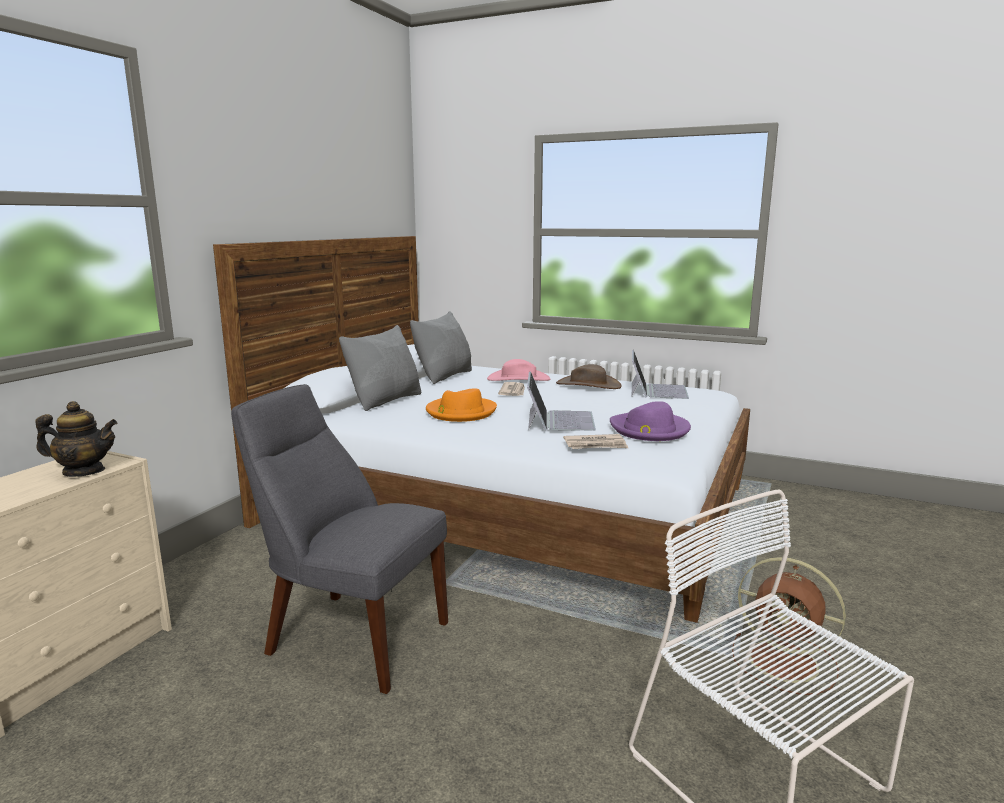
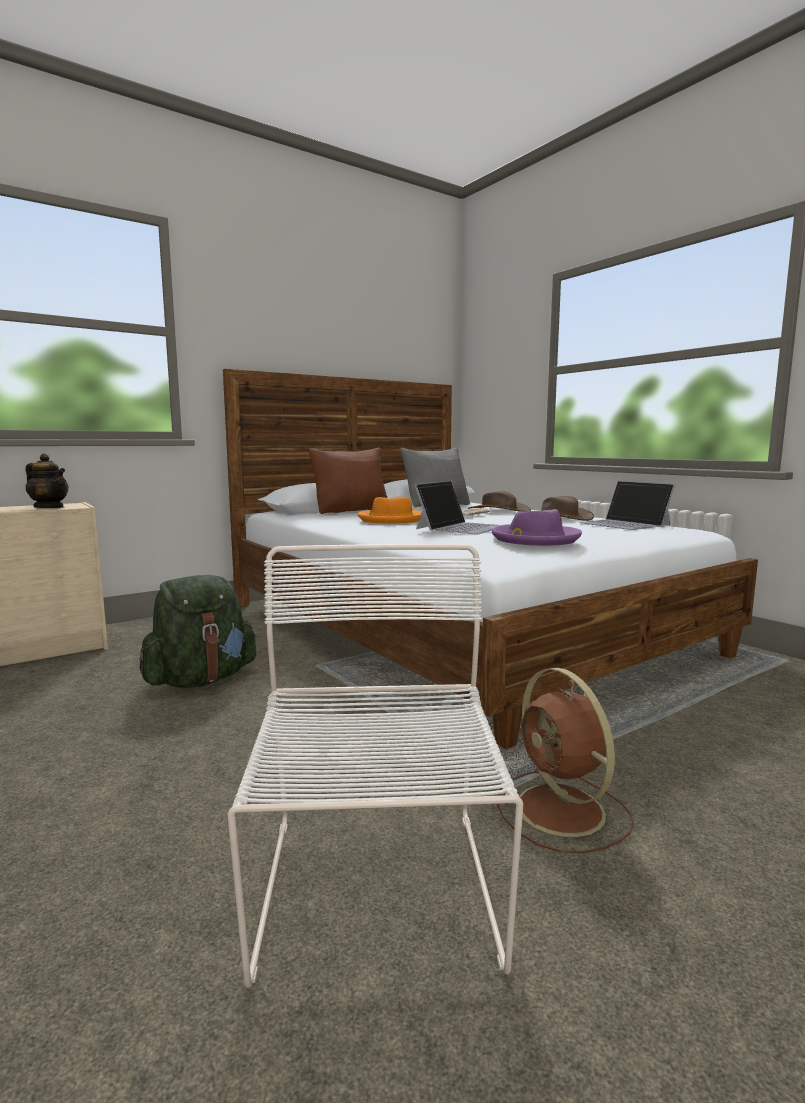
camera: 30 degrees right, 5 degrees down
grey chair [231,384,448,694] -> green backpack [139,575,256,688]
grey pillow [339,325,421,411] -> brown pillow [309,448,387,514]
pink hat [487,359,550,381] -> brown hat [468,491,531,512]
newspaper [563,434,628,449] -> none
laptop [632,350,689,399] -> laptop turned 105 degrees clockwise [579,481,675,530]

